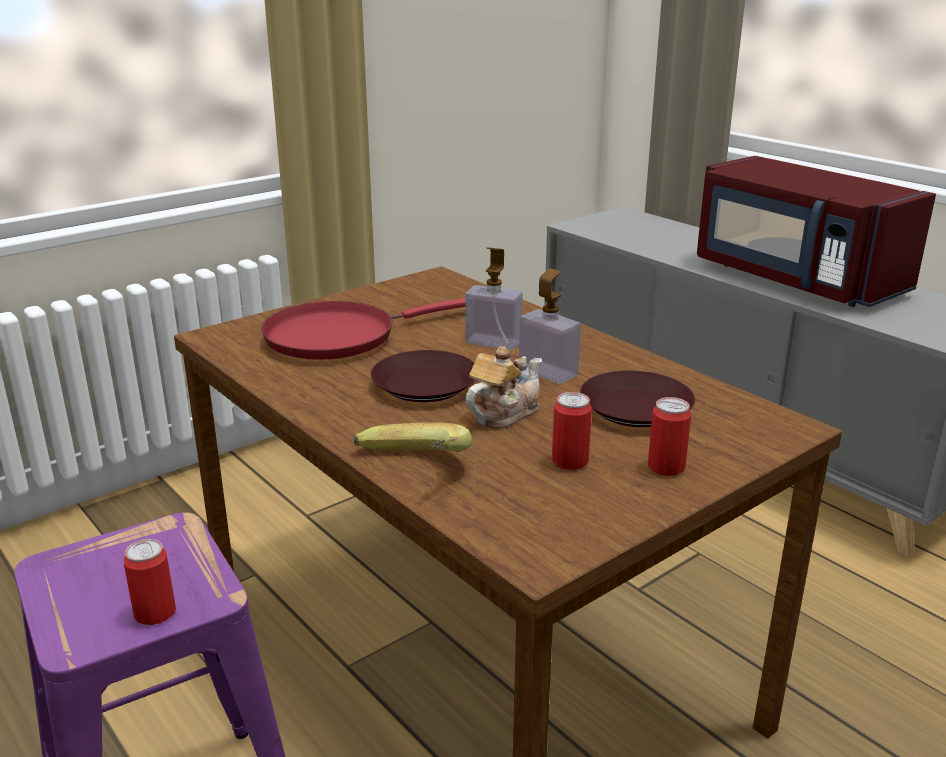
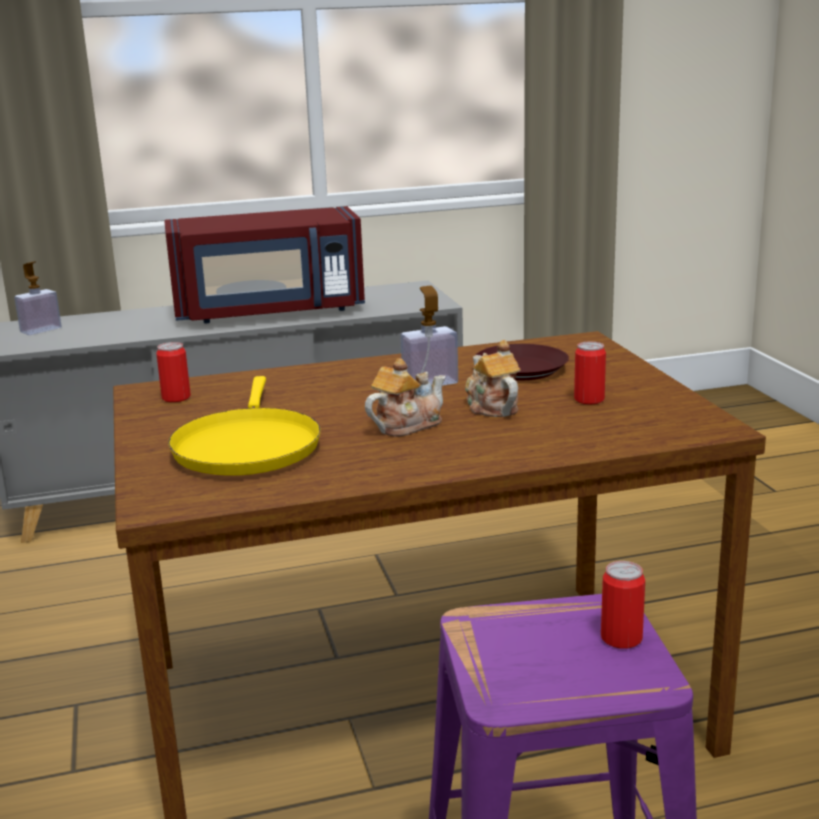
camera: 65 degrees left, 5 degrees down
red frying pan [261,298,465,360] -> yellow frying pan [168,376,321,476]
banana [353,422,472,452] -> none
brown plate [371,350,475,402] -> teapot [365,358,446,437]
soap dispenser [465,247,523,350] -> soap dispenser moved to [14,261,62,335]
can [648,397,691,476] -> can moved to [156,342,191,402]

